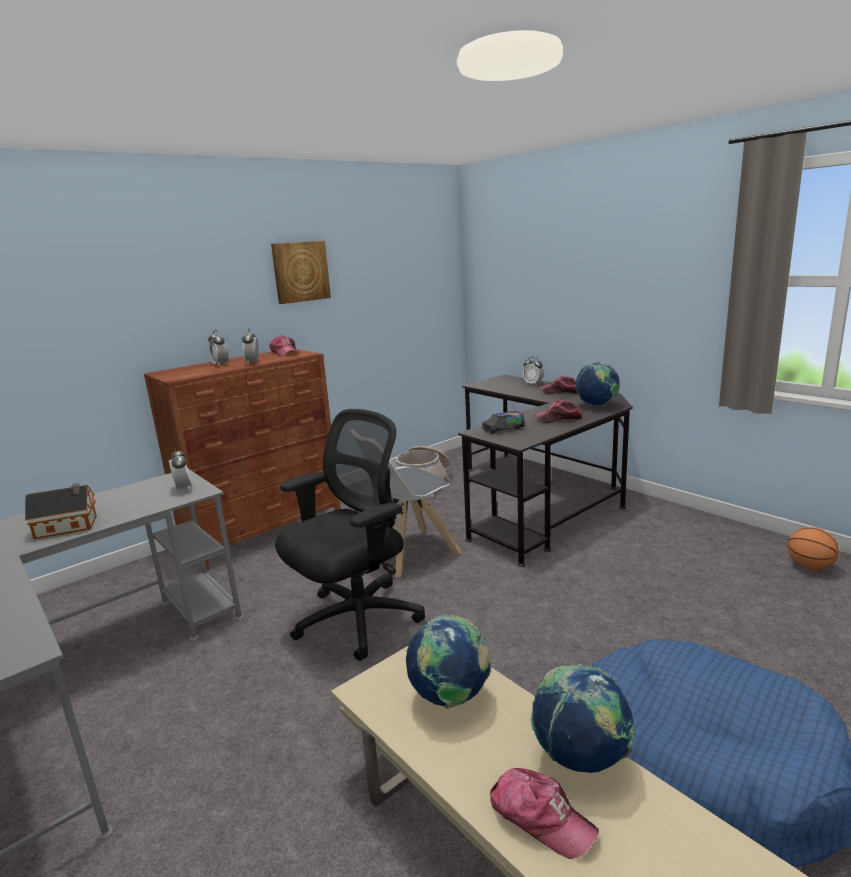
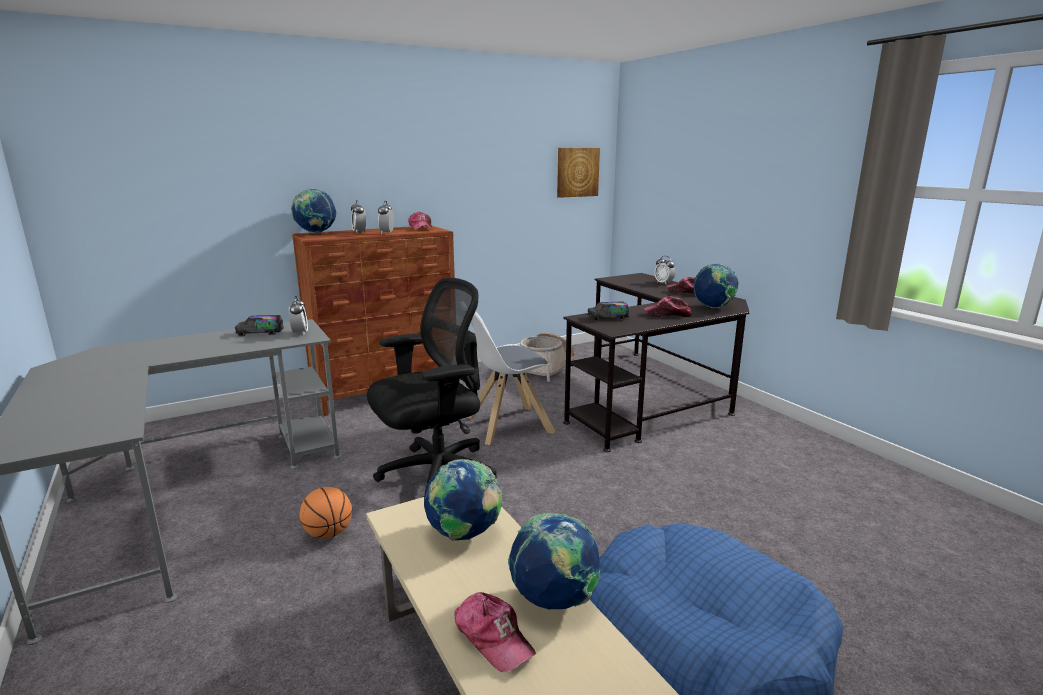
camera: 10 degrees right, 0 degrees up
toy house [25,483,97,539] -> none
picture [271,241,331,304] -> picture moved to [557,148,600,198]
basketball [788,527,839,570] -> basketball moved to [299,487,352,539]
none -> toy truck [235,315,284,336]
none -> globe [291,189,336,234]

